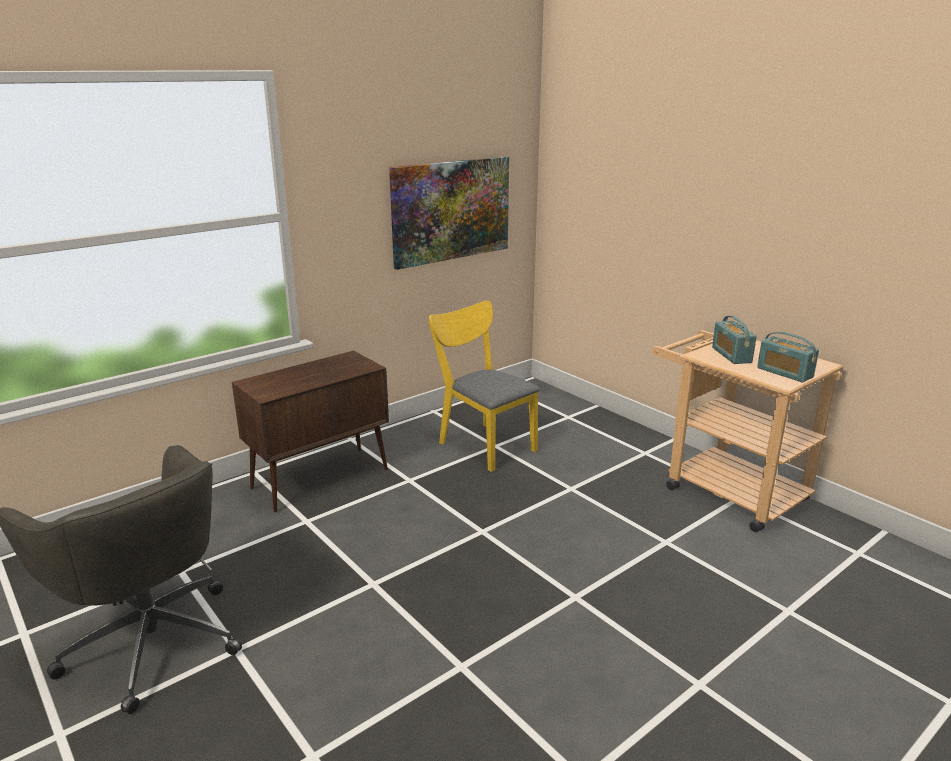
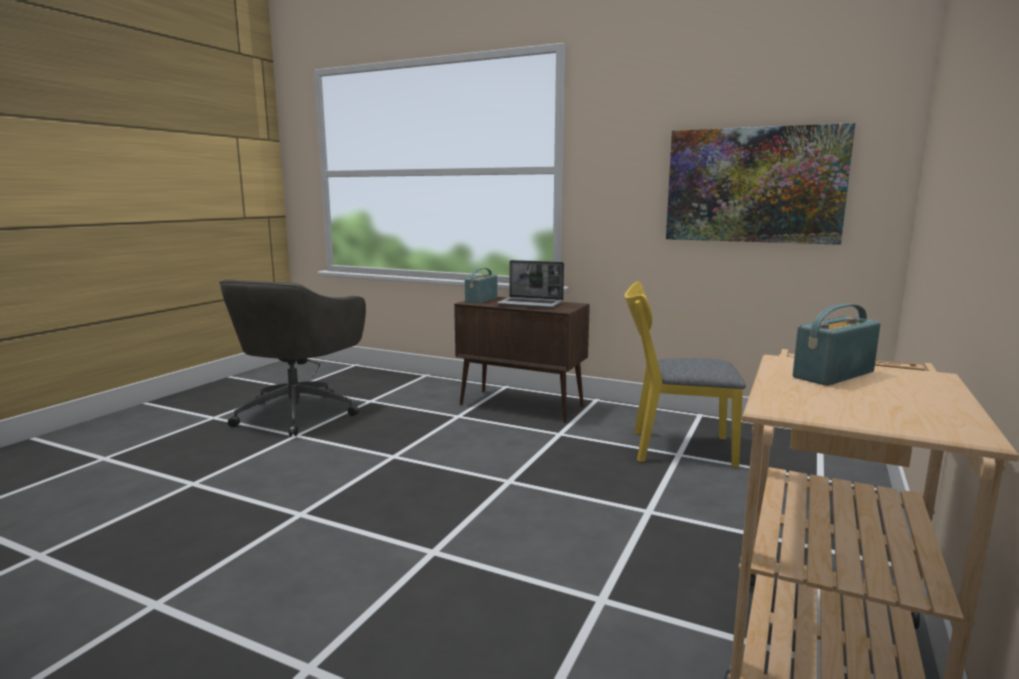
camera: 65 degrees right, 10 degrees down
yellow chair [428,300,540,472] -> yellow chair turned 105 degrees counterclockwise [624,281,746,467]
radio [757,332,819,383] -> radio moved to [465,268,497,304]
none -> laptop [497,260,564,309]

